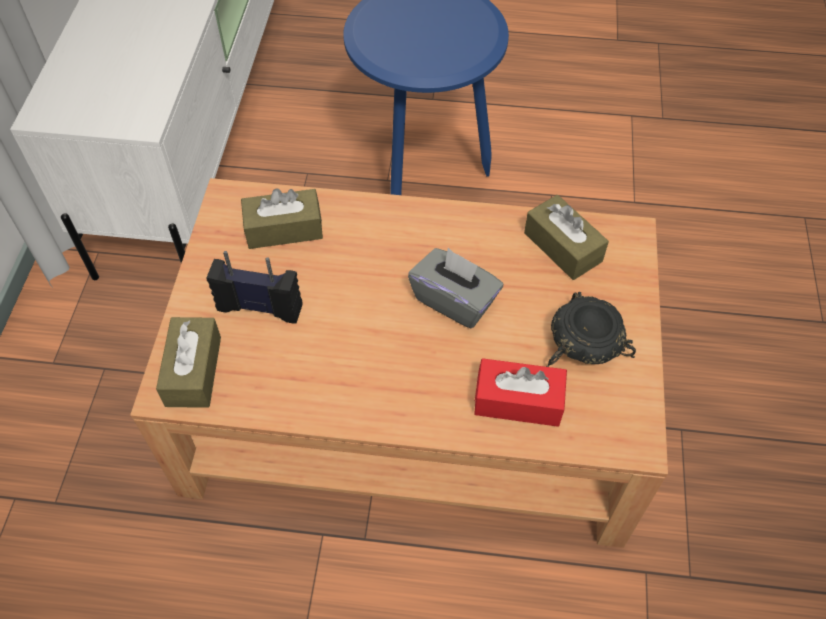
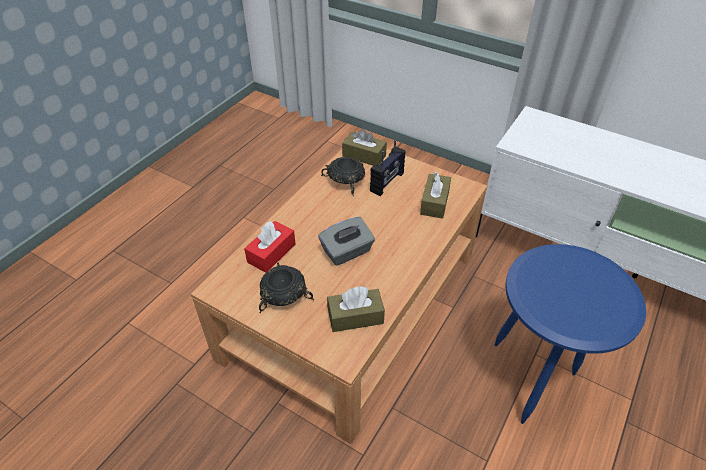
camera: 115 degrees right, 10 degrees down
none -> black bowl [321,157,365,196]

